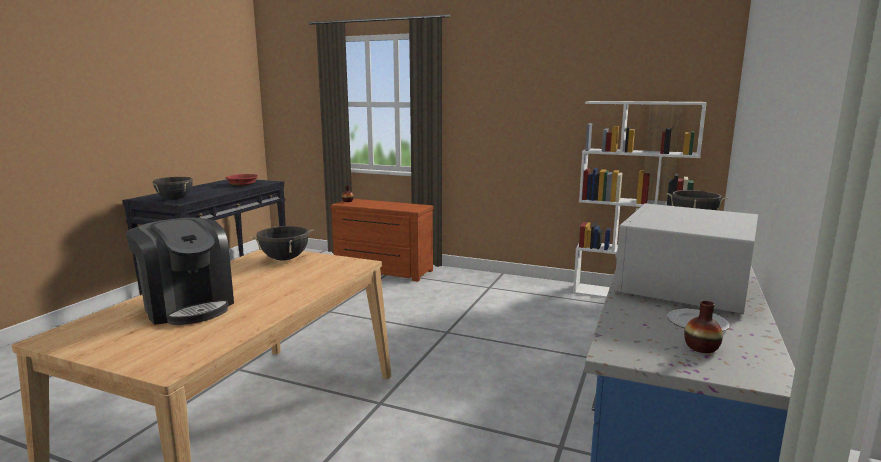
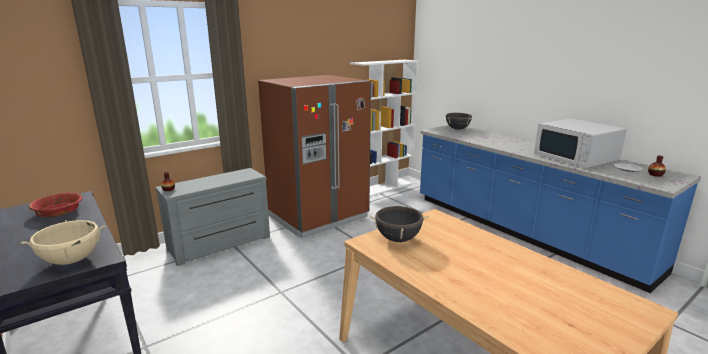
camera: 60 degrees left, 5 degrees up
coffee machine [126,218,234,325] -> none
black cooking pot [152,177,193,200] -> beige cooking pot [21,220,106,265]
brown dresser [331,199,433,282] -> grey dresser [156,168,270,266]
none -> brown fridge [258,75,371,238]

